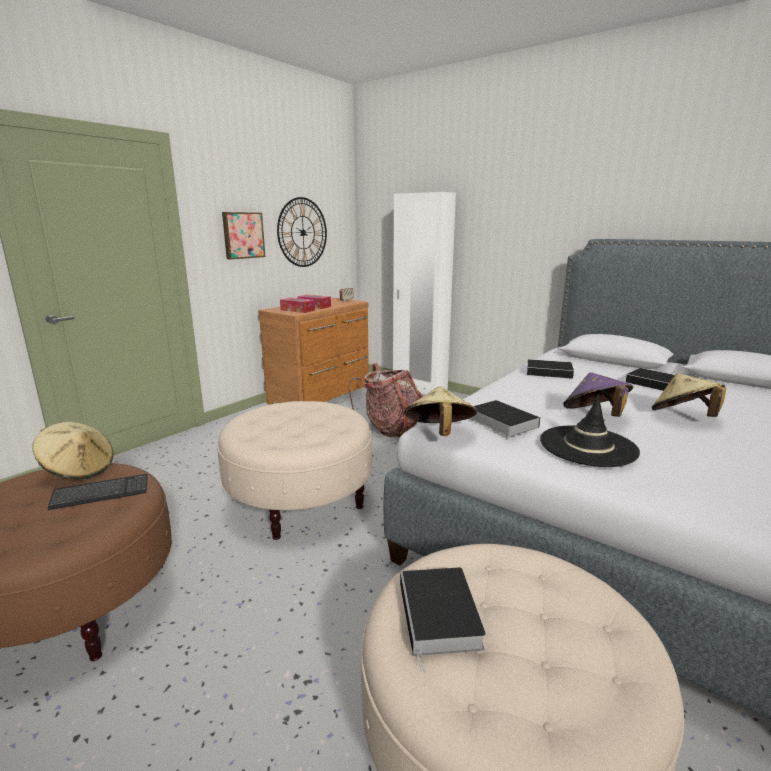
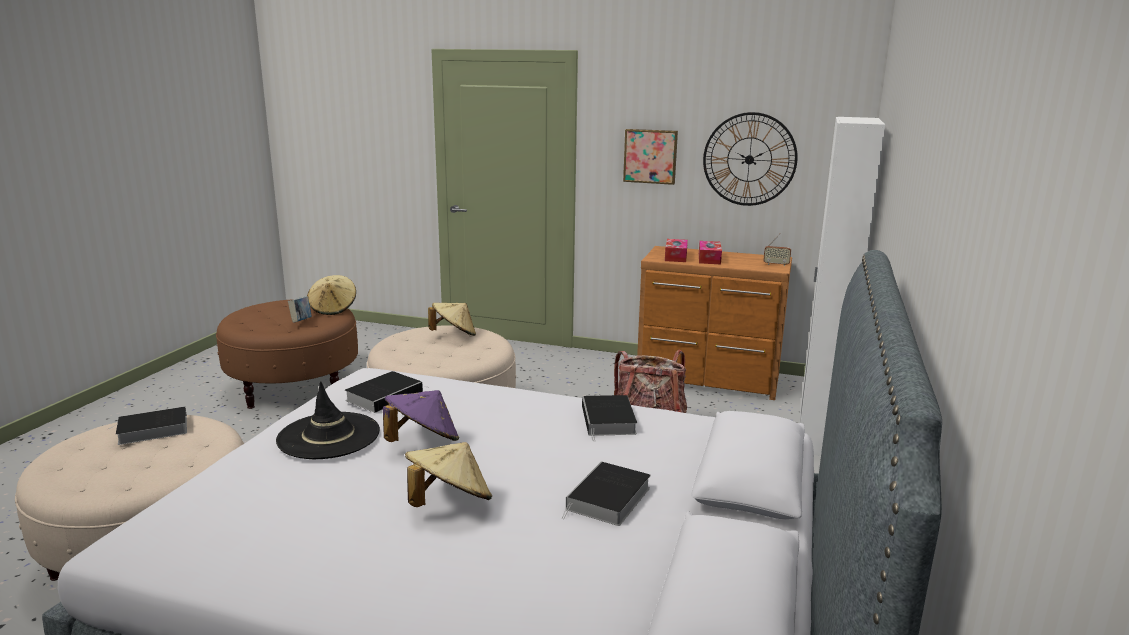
camera: 70 degrees right, 0 degrees up
keyboard [48,474,148,510] -> book [288,297,312,323]
beige hat [404,386,477,436] -> beige hat moved to [428,303,476,336]

